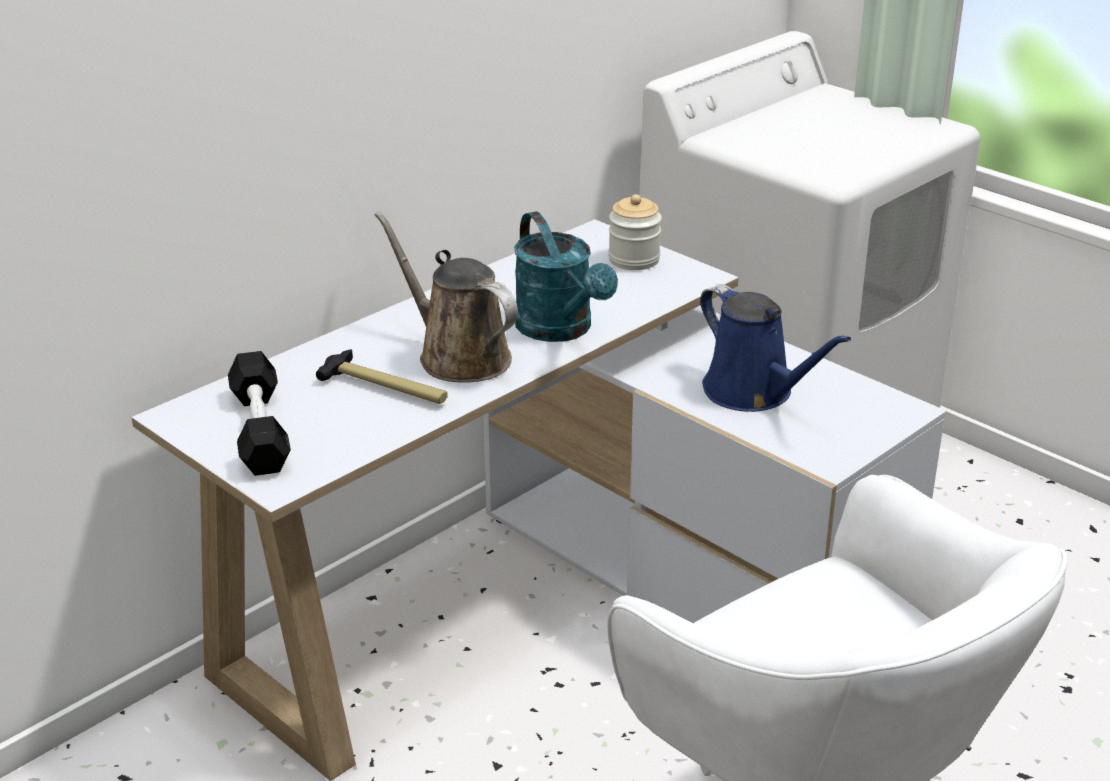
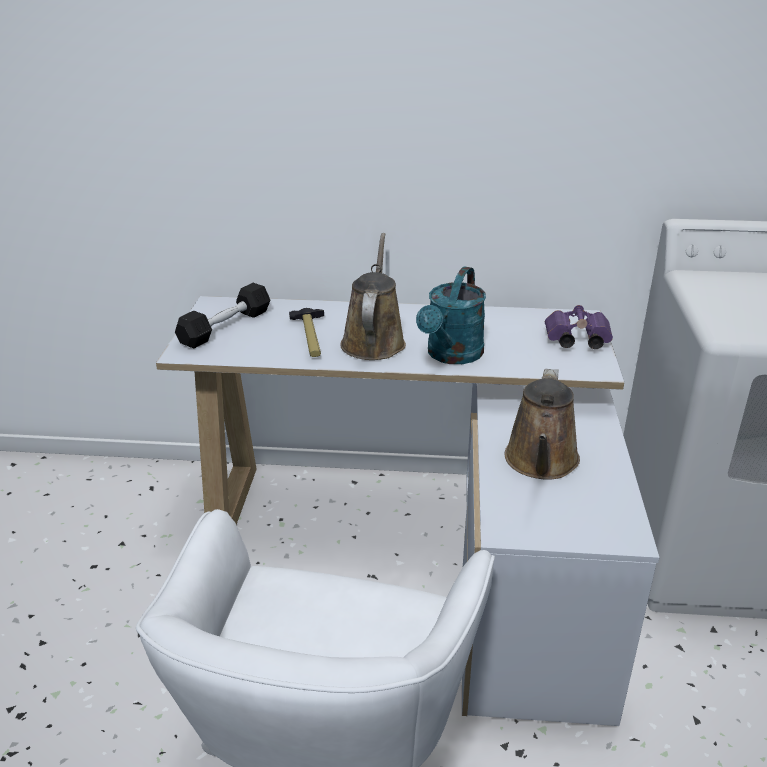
camera: 50 degrees right, 0 degrees up
jar [608,194,662,270] -> purple binoculars [545,305,613,349]
blue watering can [700,284,851,412] -> brown watering can [505,369,580,480]

